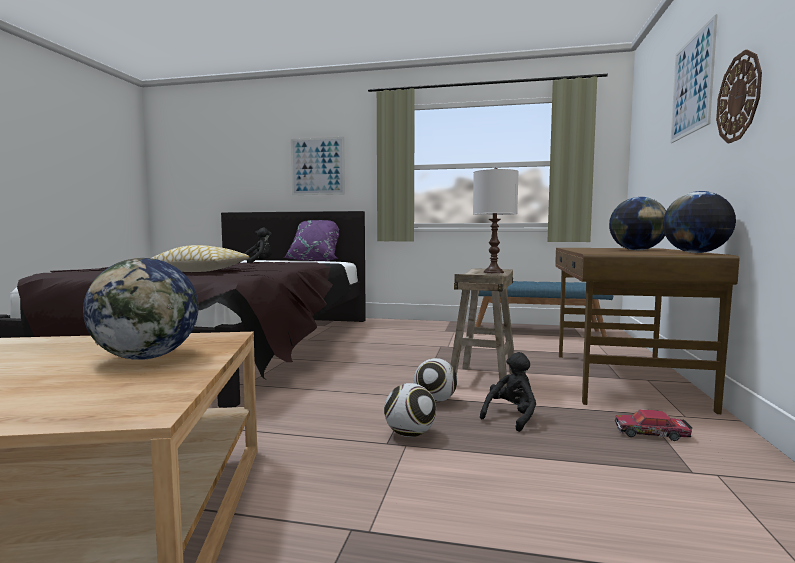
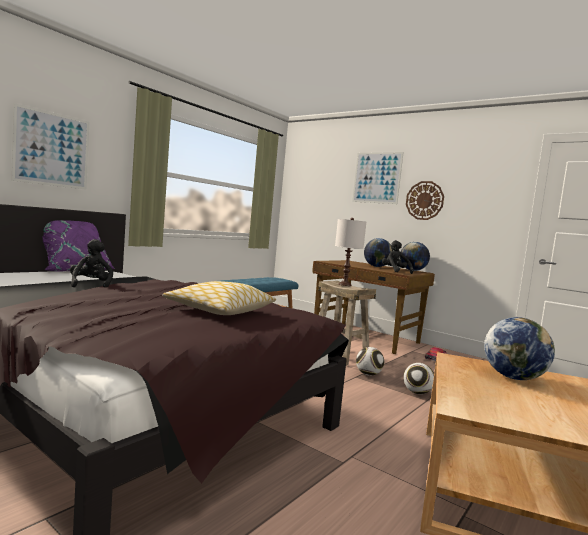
camera: 65 degrees left, 0 degrees up
black plush toy [480,352,536,432] -> black plush toy moved to [382,240,414,274]

